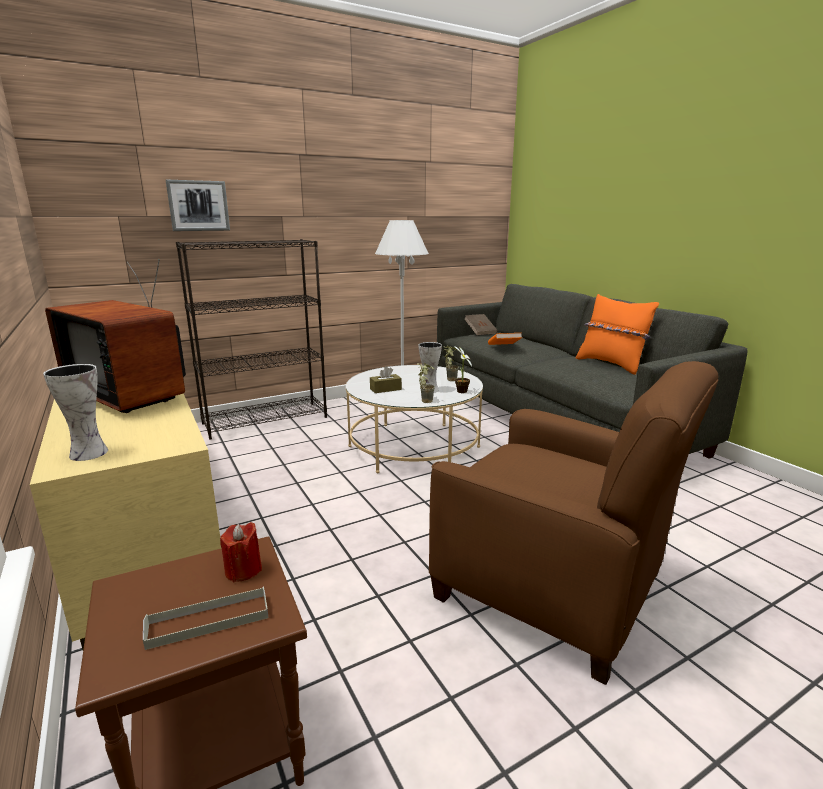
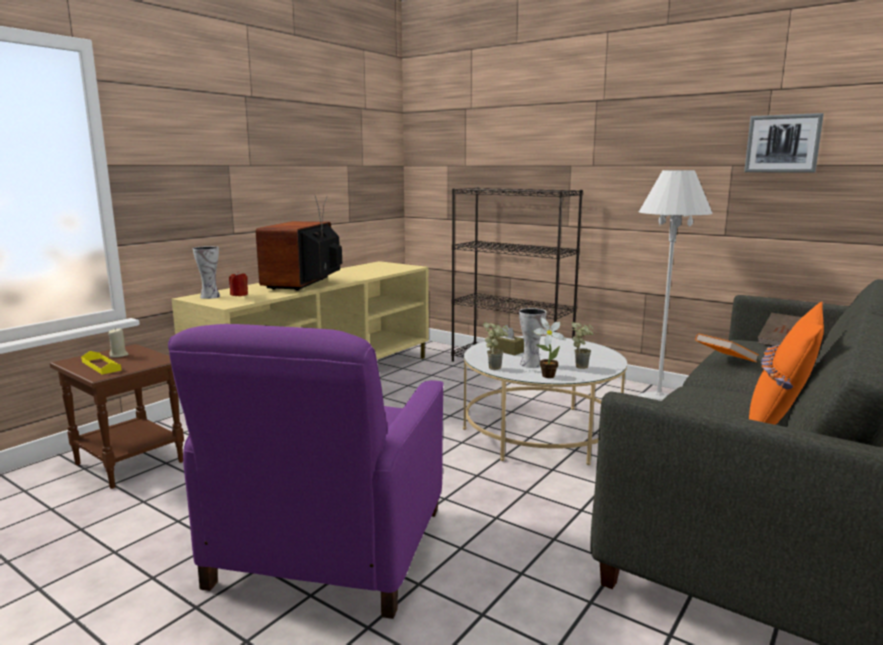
camera: 65 degrees right, 5 degrees down
grey tray [143,586,268,650] -> yellow tray [81,351,121,375]
picture [166,180,230,231] -> picture moved to [744,113,824,173]
red candle [220,522,262,582] -> red candle moved to [229,271,248,296]
brown armchair [429,361,719,685] -> purple armchair [168,324,444,619]
none -> beige candle [108,328,128,358]

